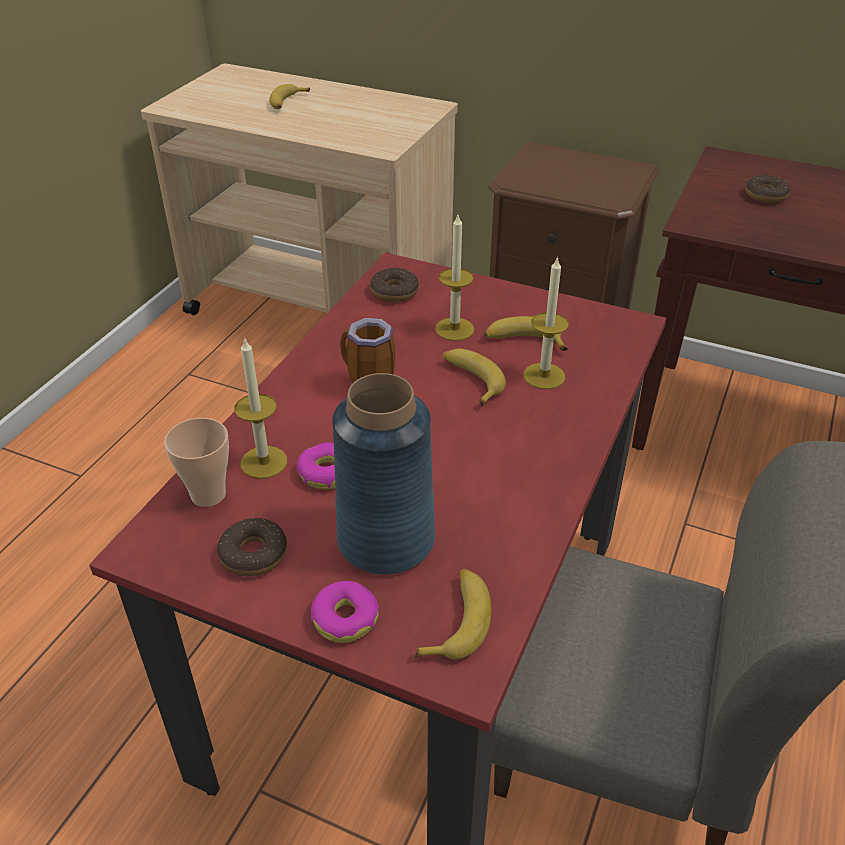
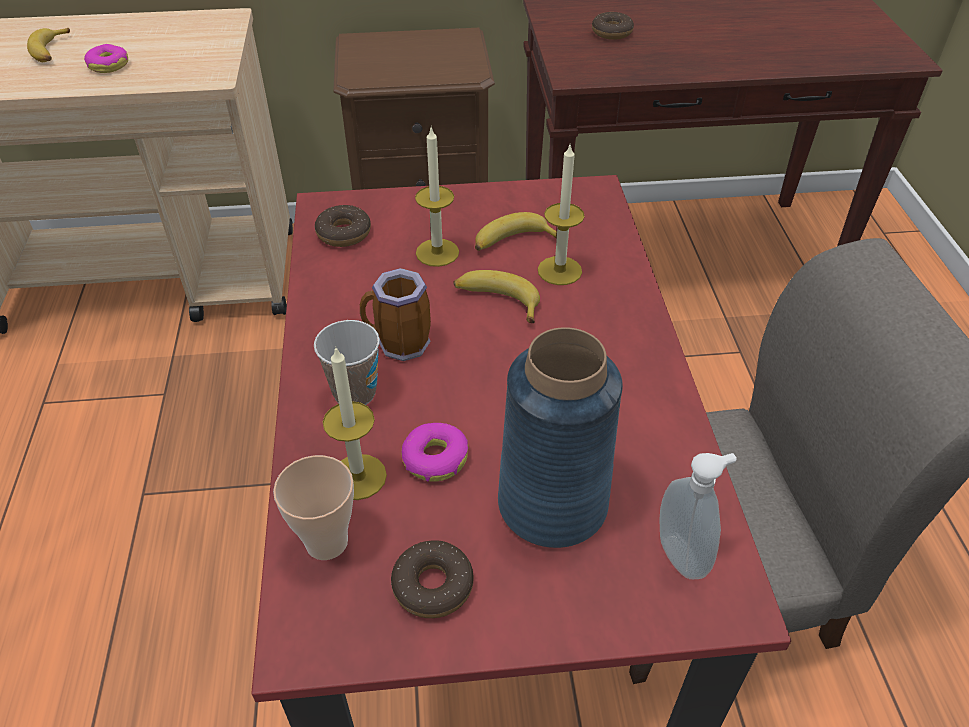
camera: 30 degrees left, 5 degrees up
donut [311,581,379,643] -> donut moved to [84,44,128,73]
banana [415,568,491,660] -> soap dispenser [659,453,737,579]
none -> cup [314,320,380,405]

